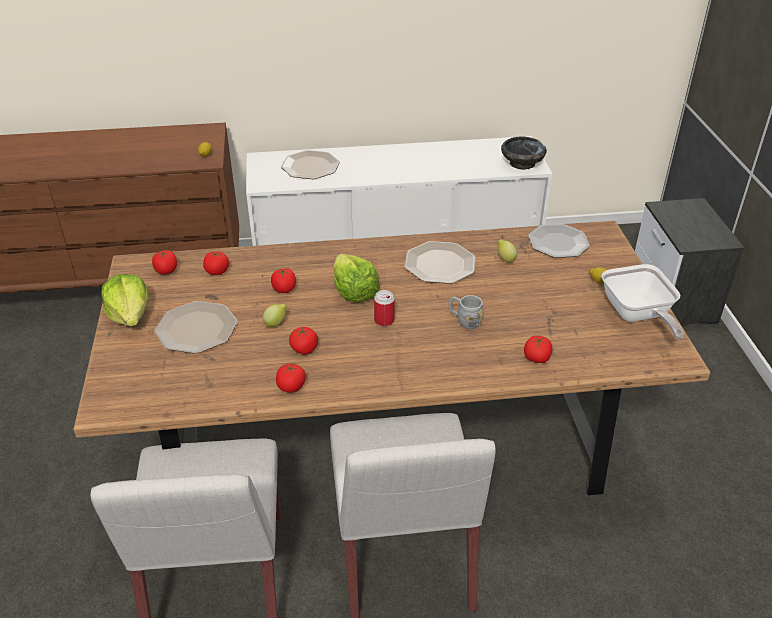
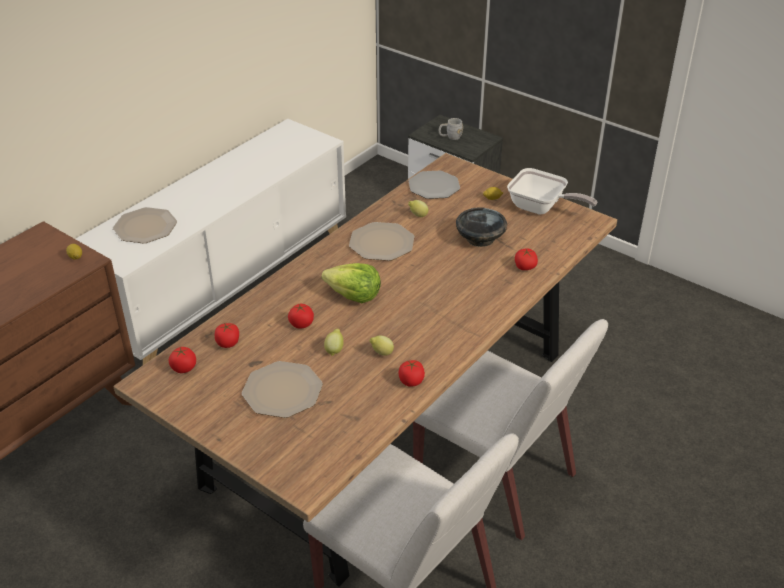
camera: 45 degrees left, 0 degrees up
lettuce [101,274,149,326] -> none
tomato [289,327,318,354] -> lemon [369,336,394,356]
can [374,290,395,326] -> none
grey mug [448,295,484,329] -> grey mug moved to [439,118,463,140]
black bowl [501,136,547,170] -> black bowl moved to [456,208,507,247]

